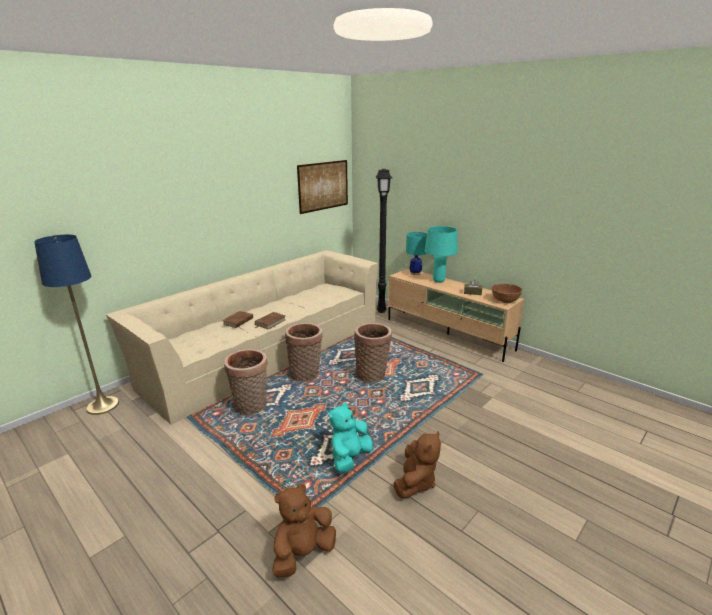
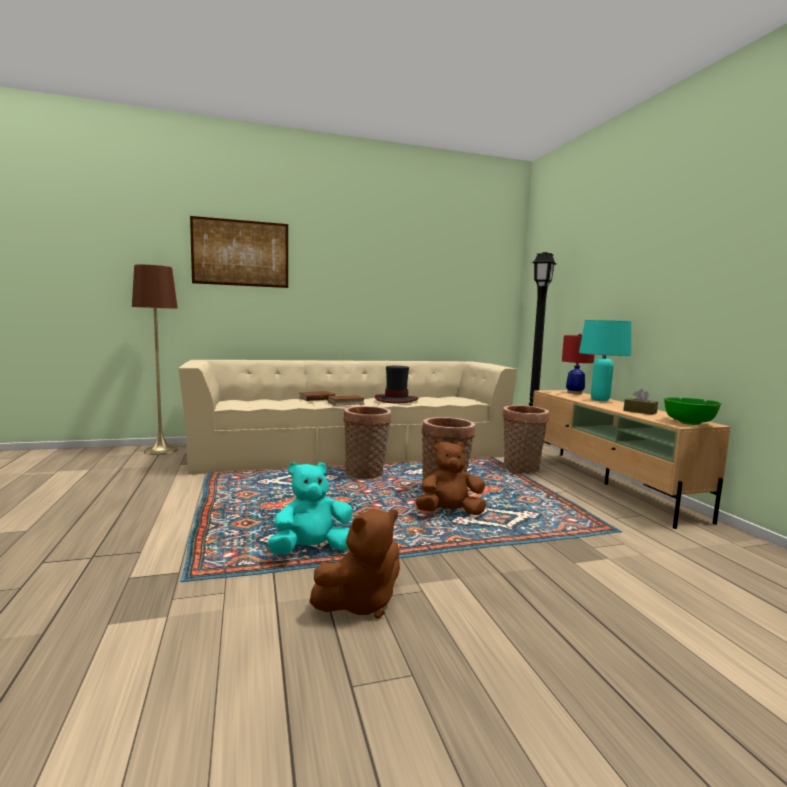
camera: 30 degrees right, 15 degrees down
blue floor lamp [34,235,119,415] -> brown floor lamp [132,265,178,455]
basket [224,349,268,415] -> basket moved to [502,405,549,473]
brown plush toy [272,483,336,578] -> brown plush toy moved to [415,440,486,515]
picture [297,160,348,214] -> picture moved to [190,216,288,288]
turquoise table lamp [406,232,427,275] -> red table lamp [562,333,594,394]
brown bowl [492,284,522,303] -> green bowl [664,397,721,425]
none -> hat [375,366,418,403]

